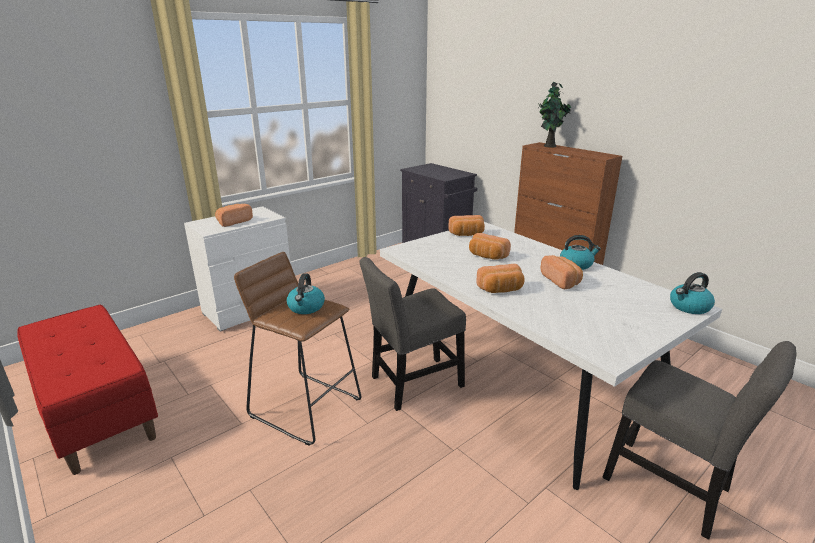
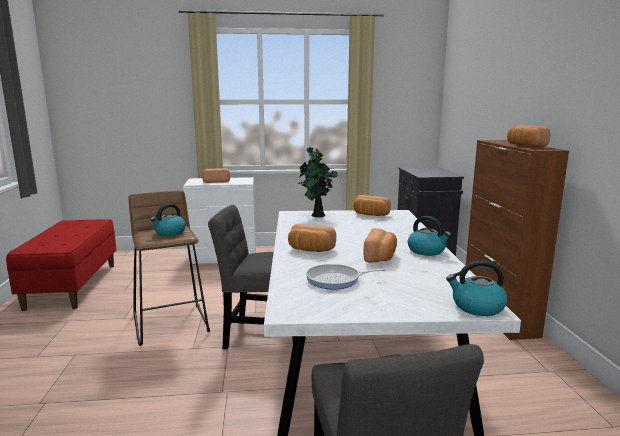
camera: 35 degrees right, 10 degrees down
bread [469,233,511,260] -> bread moved to [507,125,550,147]
potted plant [538,82,571,147] -> potted plant moved to [298,147,338,217]
none -> frying pan [306,264,386,289]

